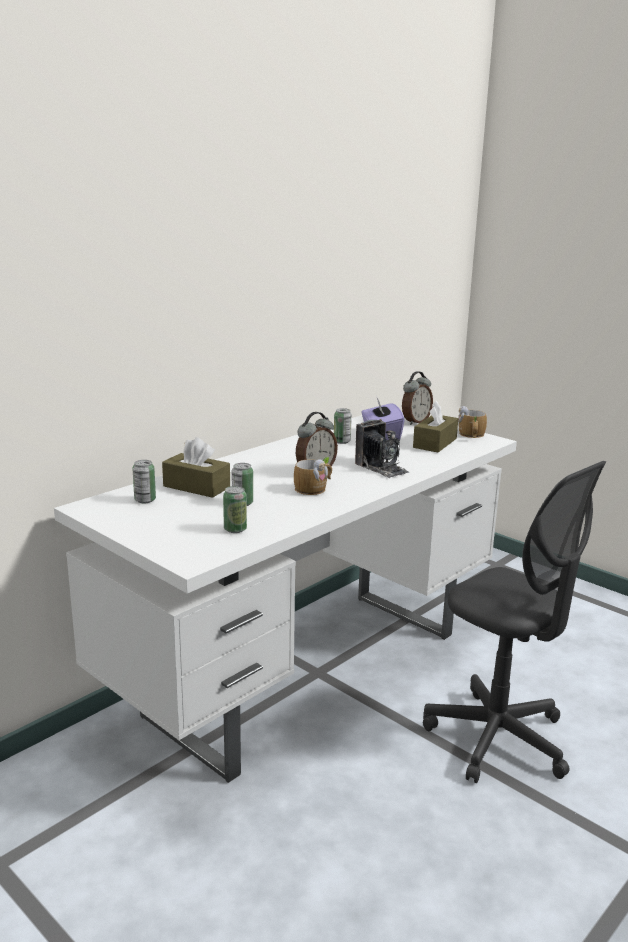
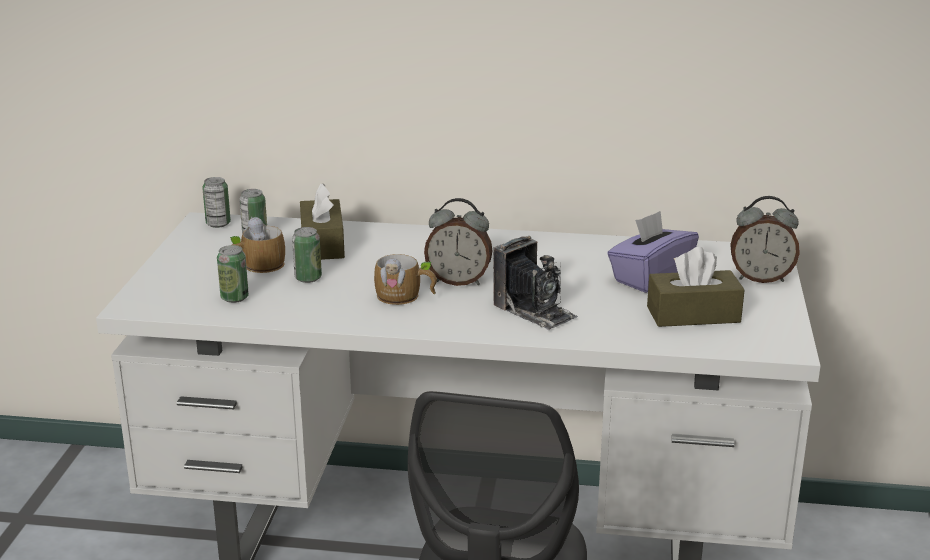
camera: 55 degrees right, 5 degrees up
can [334,408,352,444] -> can moved to [202,177,231,228]
camera [355,419,409,478] -> camera turned 60 degrees counterclockwise [493,236,578,330]
mug [458,406,487,438] -> mug moved to [230,217,285,273]

